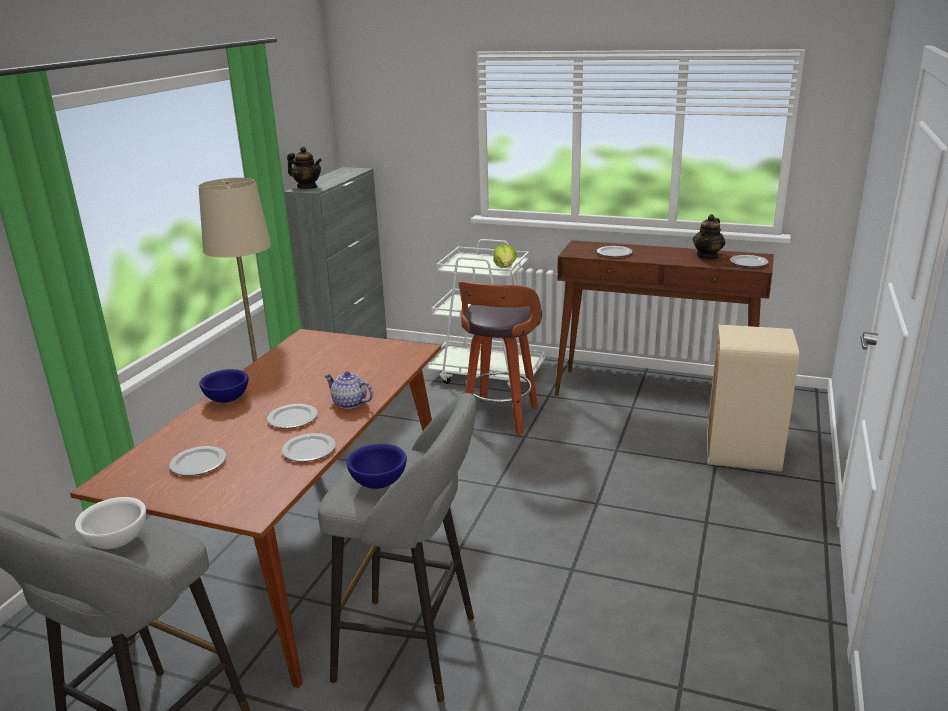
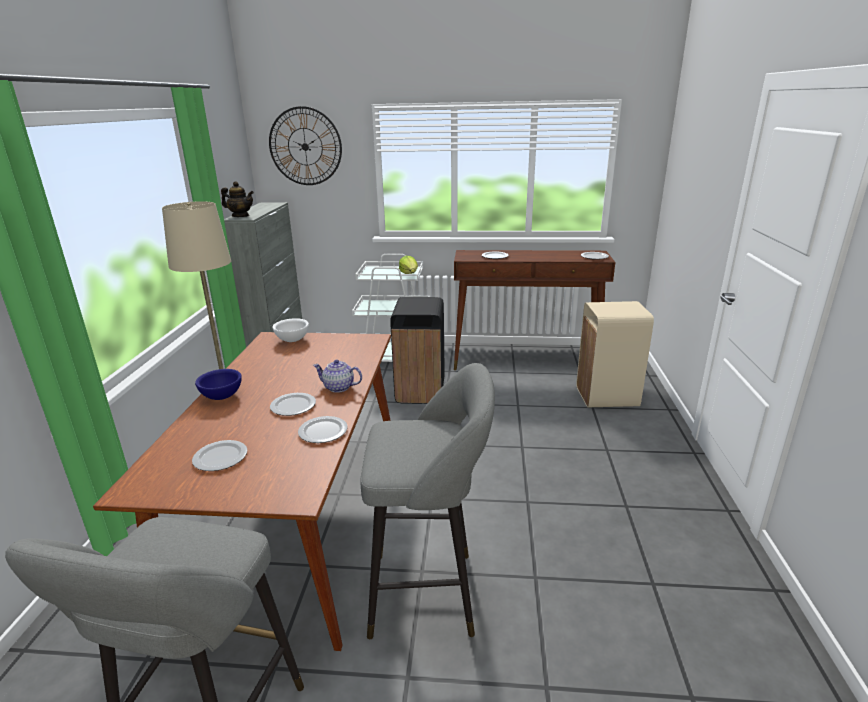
camera: 15 degrees left, 0 degrees up
white bowl [75,497,146,549] -> white bowl moved to [273,318,309,342]
blue bowl [346,444,407,489] -> none
stool [458,281,542,435] -> black trash can [390,297,445,404]
teapot [693,214,725,260] -> none
none -> wall clock [269,106,342,185]

